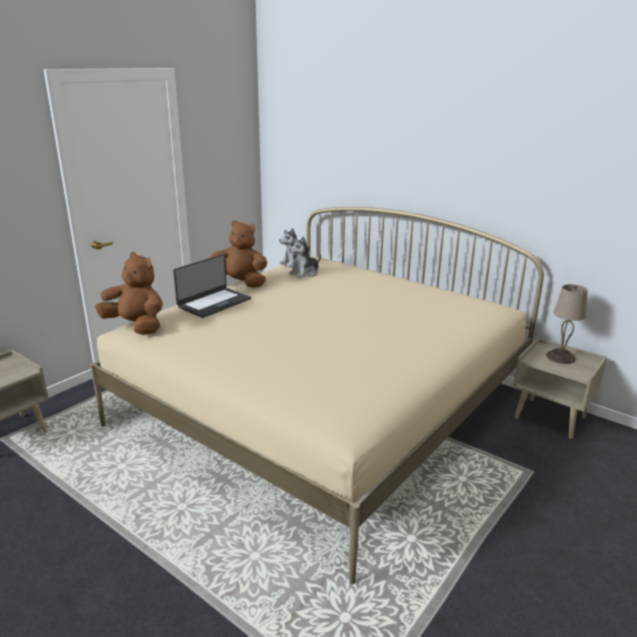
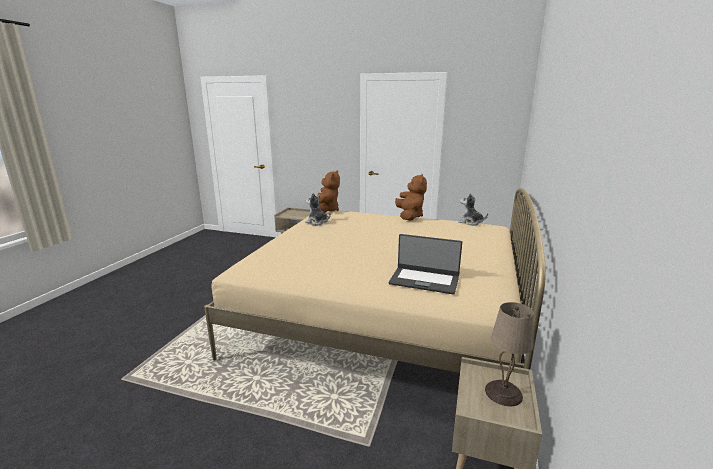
camera: 70 degrees right, 5 degrees down
laptop [173,254,251,318] -> laptop moved to [389,234,462,294]
plush toy [289,236,321,278] -> plush toy moved to [305,193,331,225]

